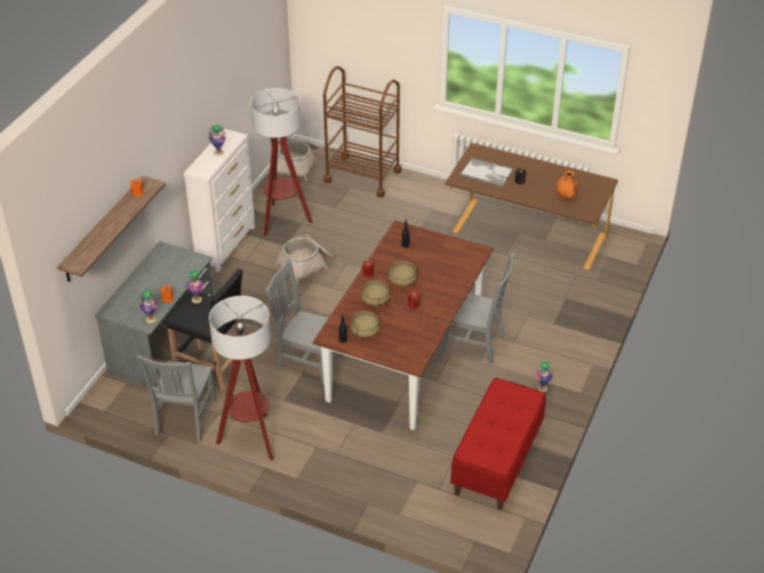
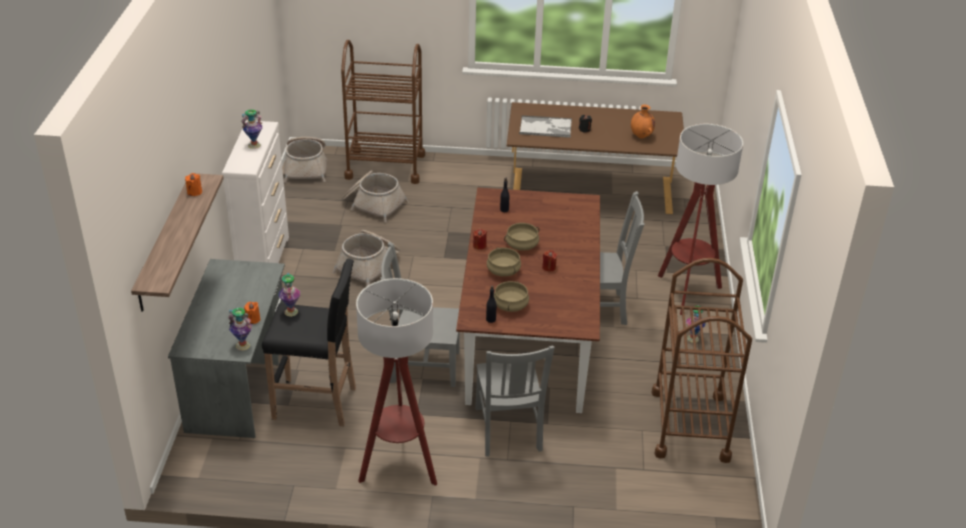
camera: 20 degrees left, 5 degrees down
grey chair [137,355,216,442] -> grey chair moved to [475,345,555,457]
floor lamp [250,88,312,236] -> floor lamp moved to [658,124,743,315]
red bench [451,378,546,510] -> brown cart [651,258,752,463]
none -> basket [342,170,409,223]

